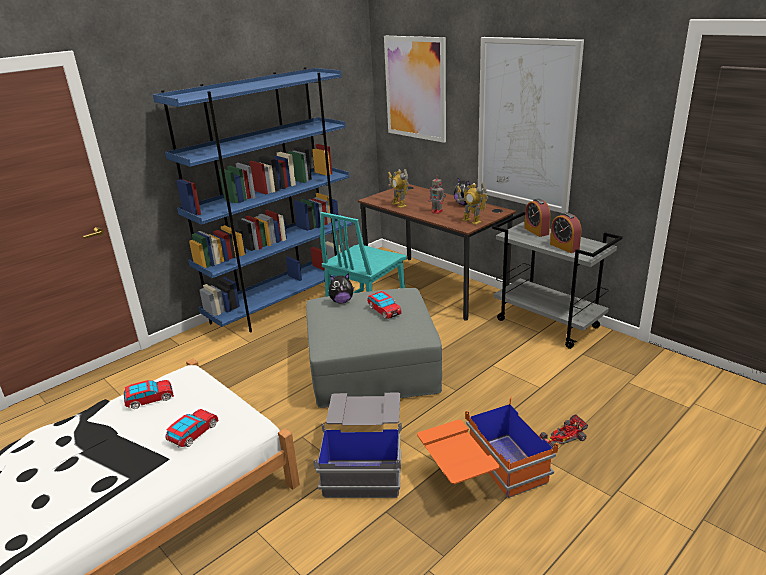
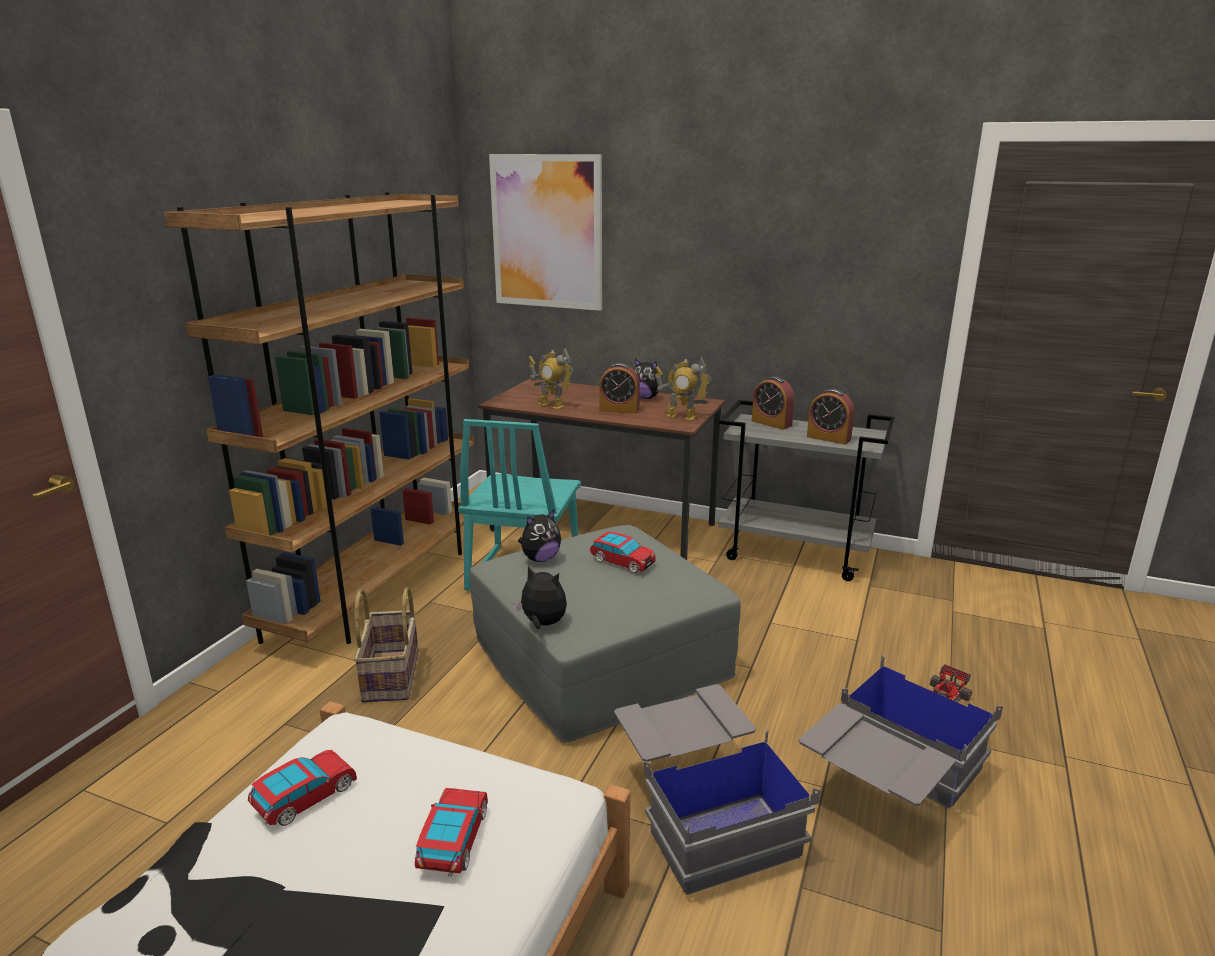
camera: 25 degrees left, 5 degrees down
blue bookcase [153,67,353,332] -> brown bookcase [164,192,474,644]
orange storage box [417,397,558,498] -> grey storage box [799,654,1003,809]
toy robot [428,175,446,214] -> alarm clock [599,363,640,414]
picture [478,37,584,213] -> none
none -> basket [354,587,418,702]
none -> plush toy [513,566,567,629]

